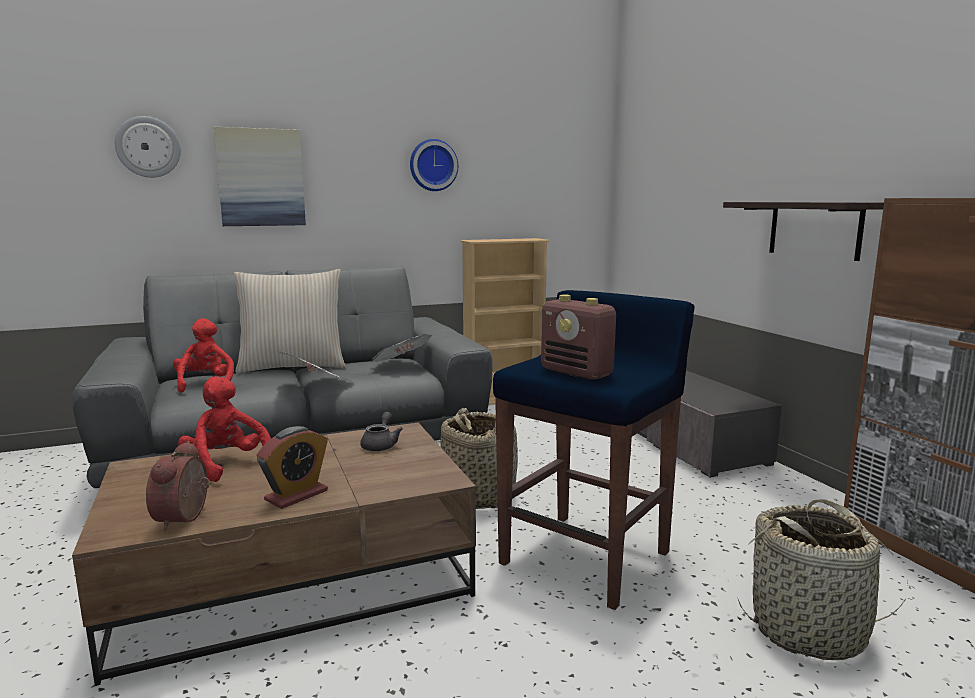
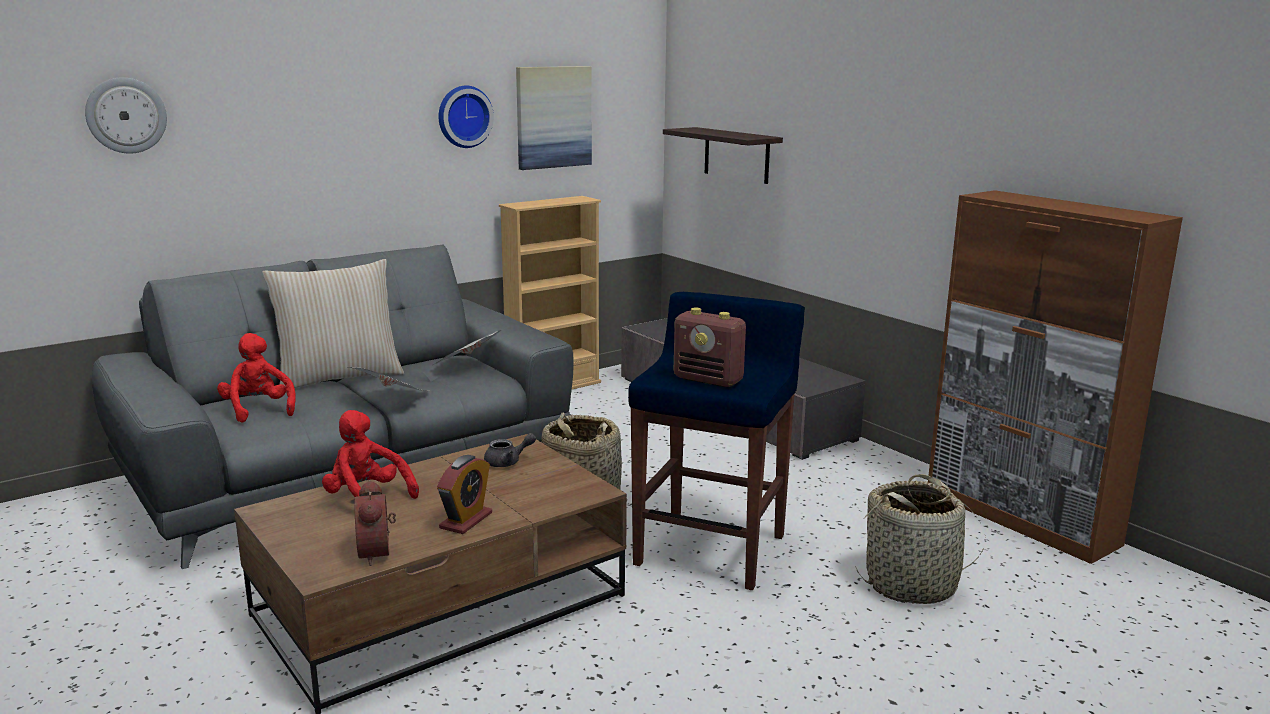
camera: 15 degrees left, 5 degrees up
picture [214,127,306,226] -> picture moved to [516,66,592,170]
grey teapot [360,412,403,451] -> grey teapot turned 75 degrees clockwise [484,433,536,467]
shelf [723,202,884,261] -> shelf moved to [663,127,783,184]

